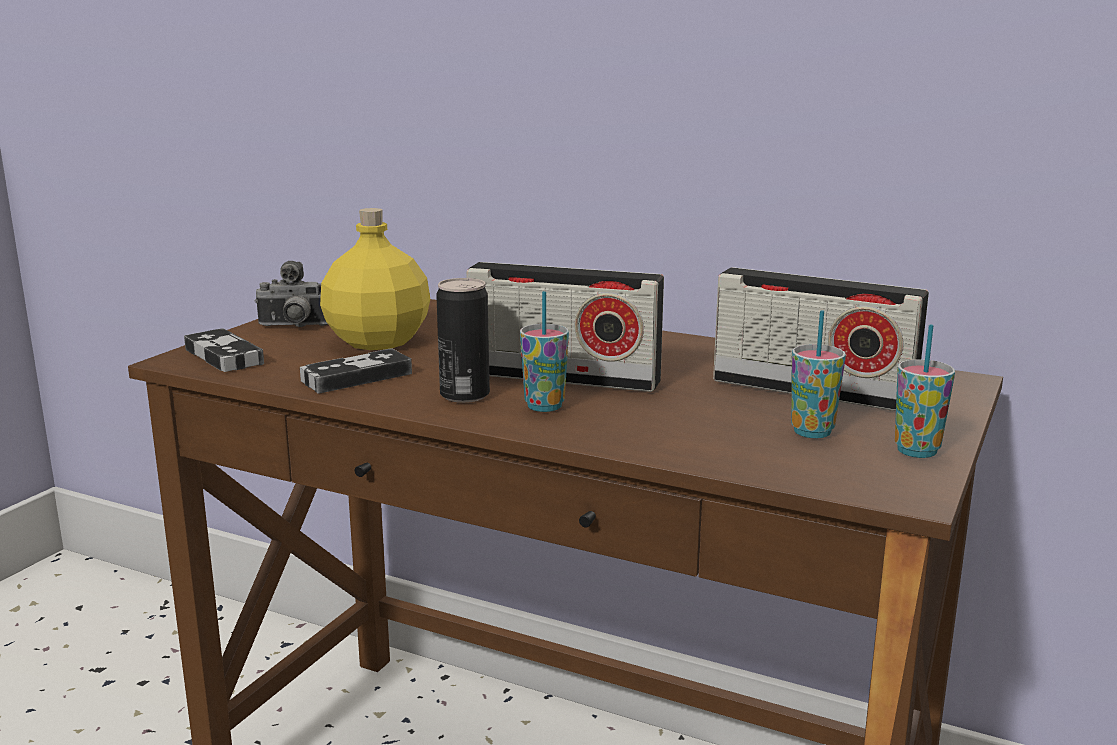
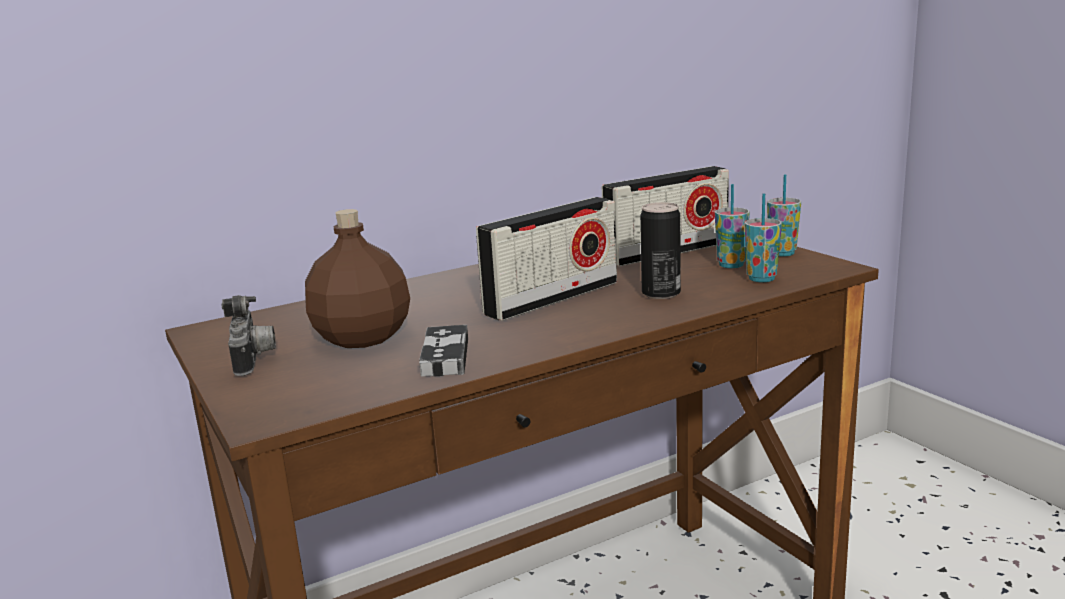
camera: 55 degrees left, 0 degrees up
game controller [184,328,264,372] -> none
camera [254,261,328,327] -> camera turned 45 degrees counterclockwise [222,295,276,376]
yellow bottle [320,208,430,350] -> brown bottle [305,209,410,348]
can [436,278,490,403] -> can moved to [640,202,681,299]
cup [520,291,569,412] -> cup moved to [745,193,782,282]

